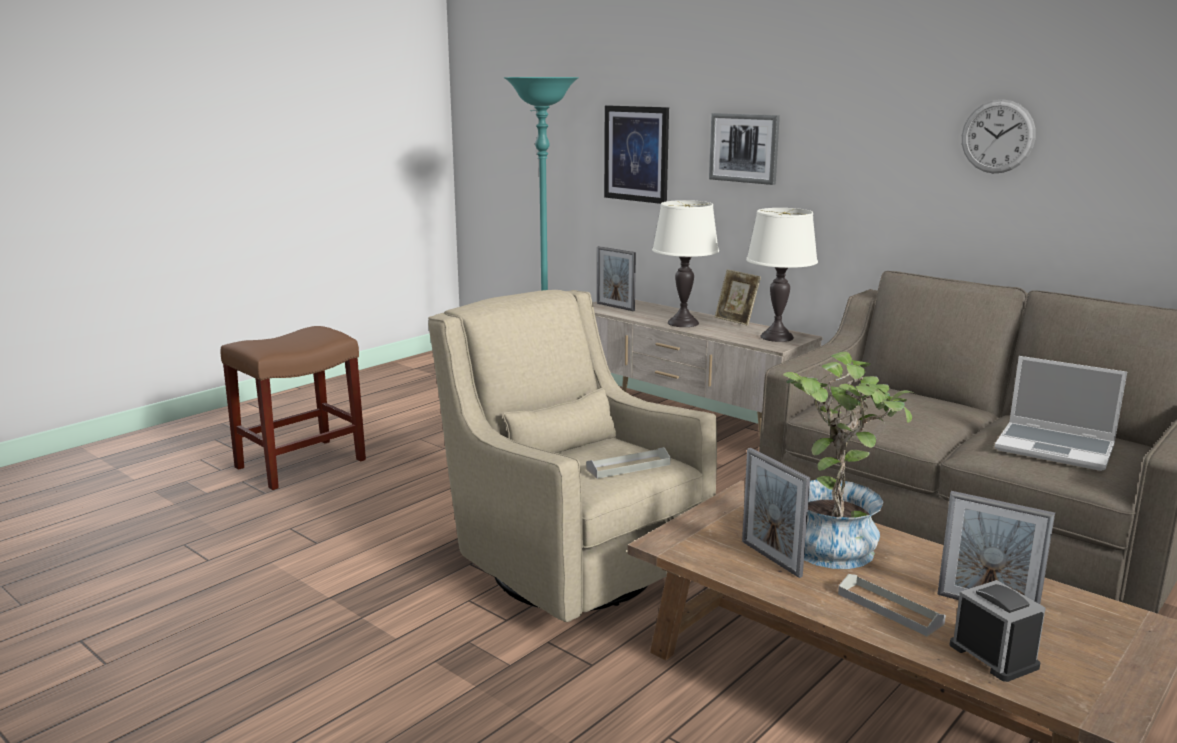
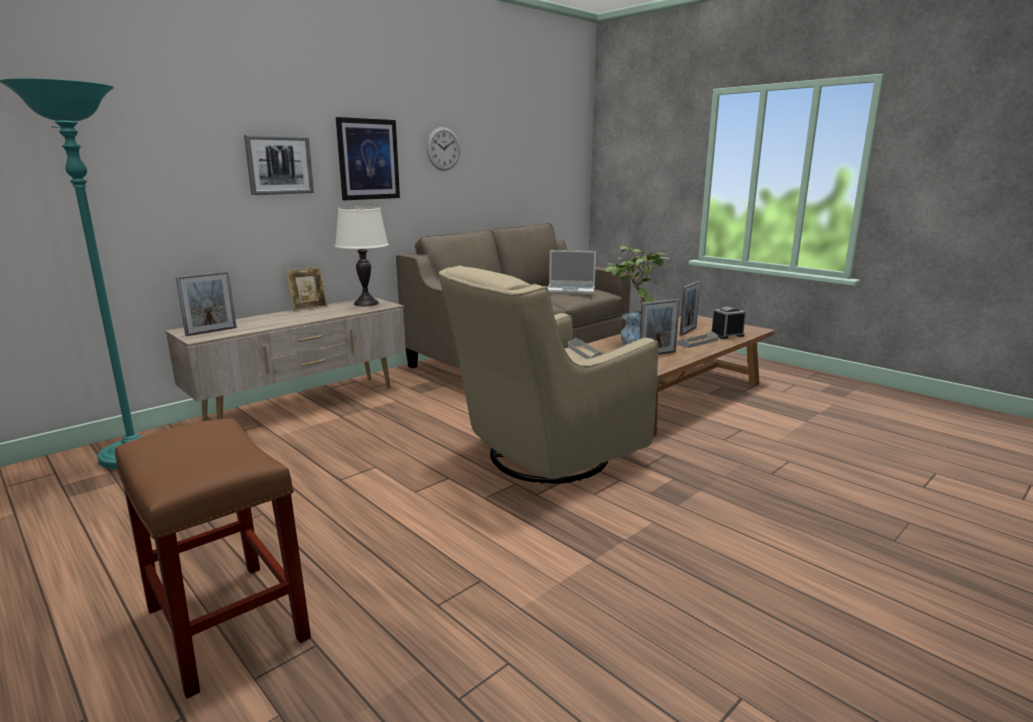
camera: 85 degrees left, 0 degrees up
picture [604,105,669,204] -> picture moved to [336,117,400,200]
white table lamp [652,200,719,327] -> none
laptop [995,356,1127,471] -> laptop turned 60 degrees clockwise [547,250,596,295]

